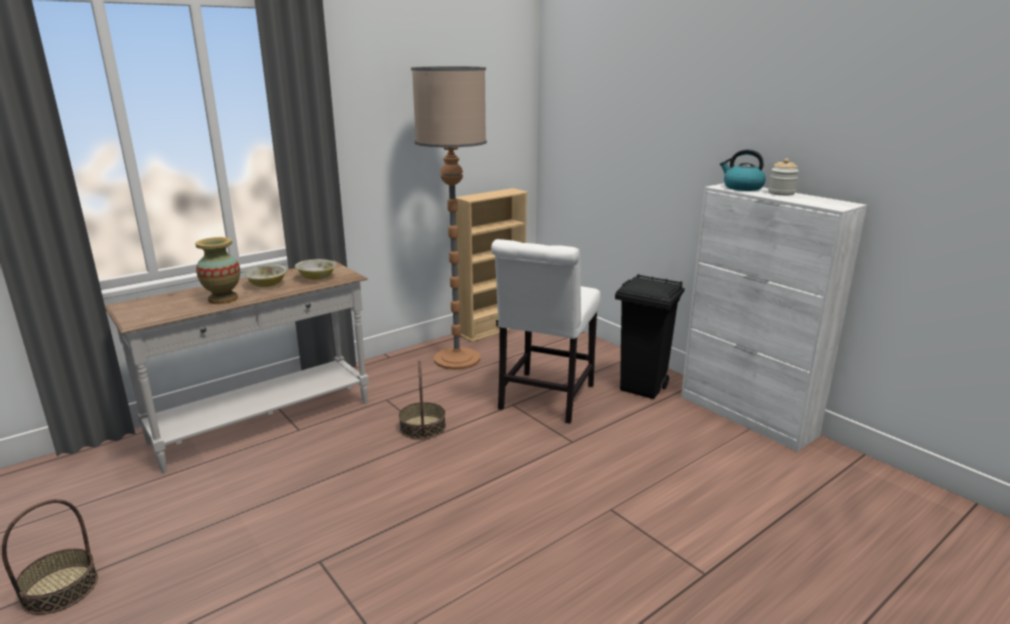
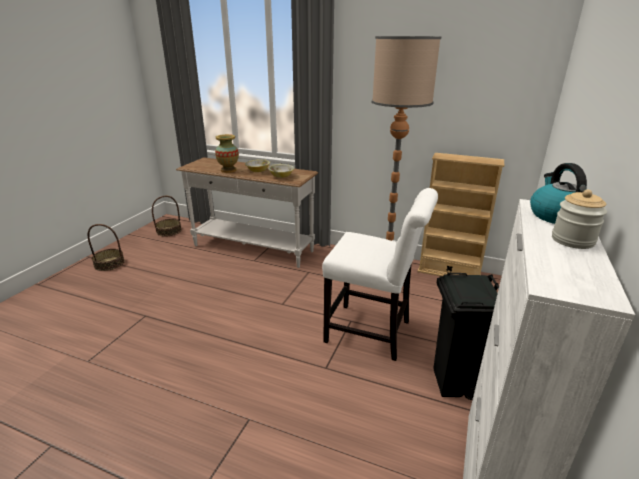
camera: 60 degrees right, 5 degrees up
basket [399,360,446,440] -> basket moved to [152,196,182,237]
white chair [491,239,600,424] -> white chair turned 150 degrees counterclockwise [322,188,438,361]

